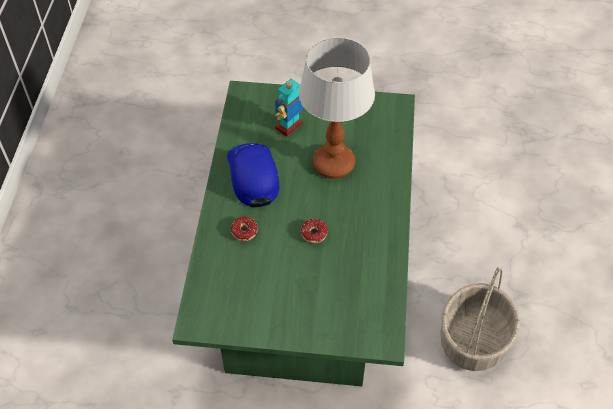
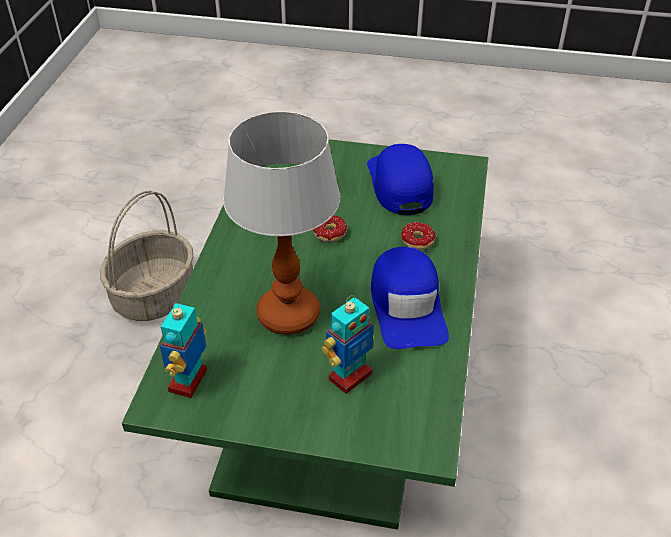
camera: 175 degrees left, 10 degrees down
none -> toy robot [160,301,207,398]
none -> blue cap [367,144,434,215]

